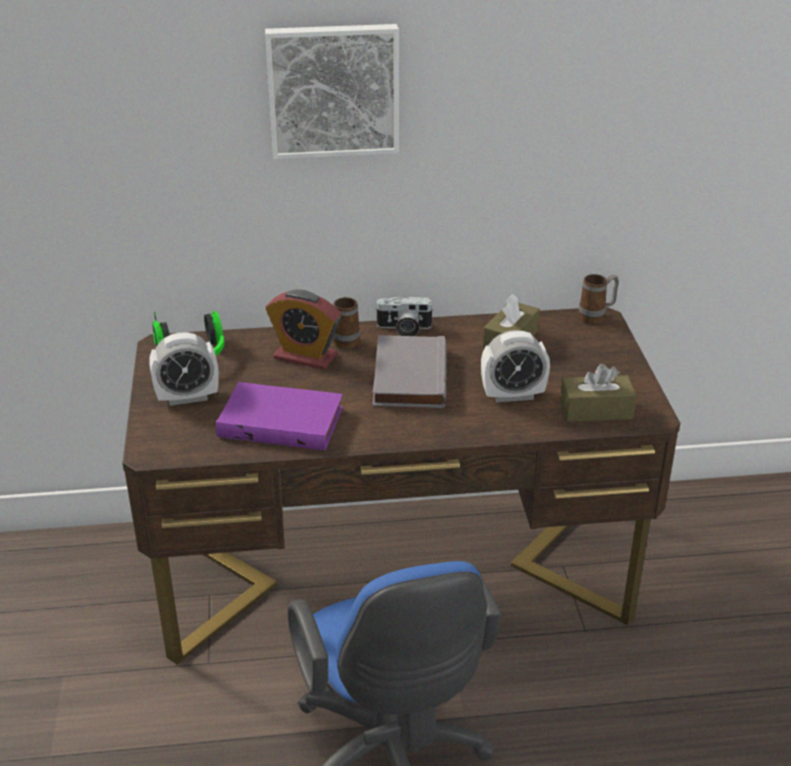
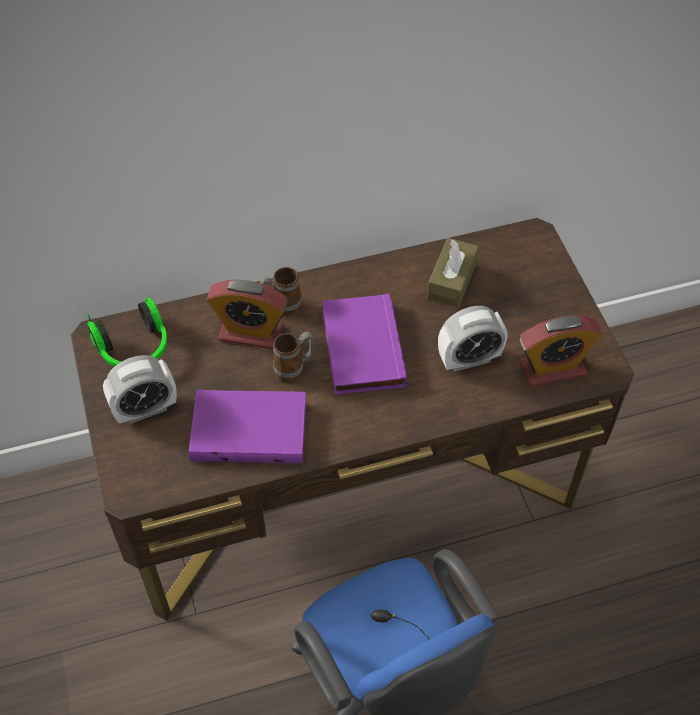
camera: 10 degrees left, 20 degrees up
picture [265,24,399,159] -> none
grey book [373,335,447,408] -> purple book [322,294,408,395]
camera [375,297,434,336] -> none
brown tissue box [560,364,636,422] -> alarm clock [519,315,602,387]
mug [578,274,619,324] -> mug moved to [273,332,313,383]

